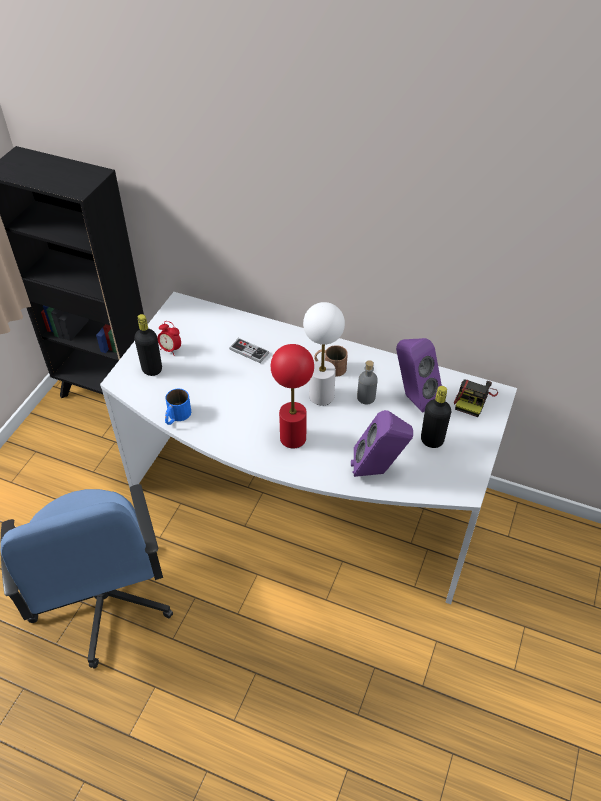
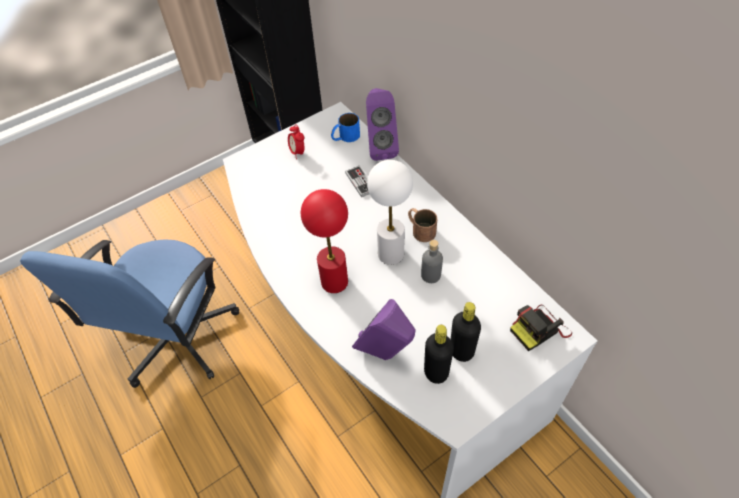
camera: 35 degrees right, 5 degrees up
black bottle [134,314,162,376] -> black bottle moved to [424,325,454,384]
blue mug [165,388,191,425] -> blue mug moved to [331,113,360,142]
purple speaker [396,338,442,413] -> purple speaker moved to [366,88,399,161]

